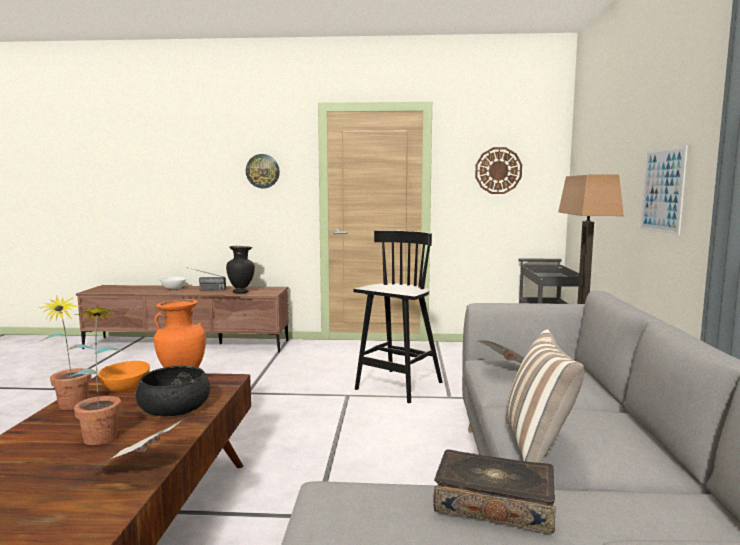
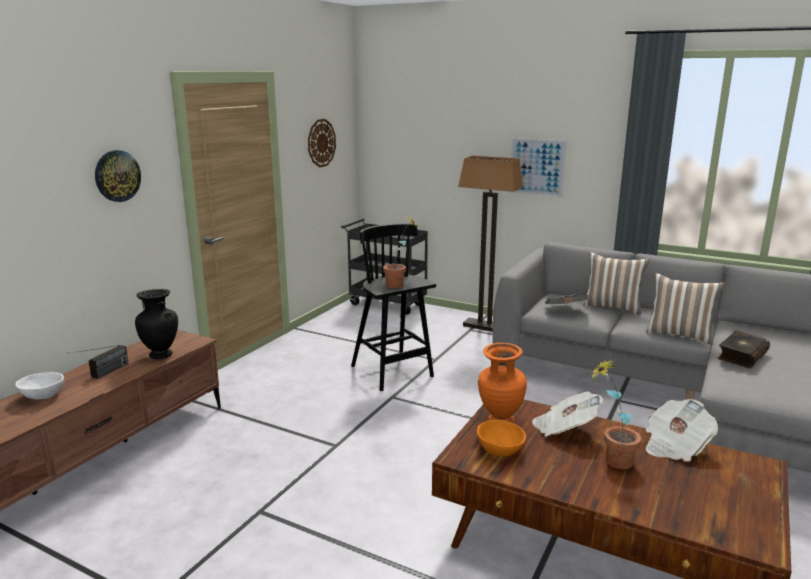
camera: 65 degrees left, 10 degrees up
potted plant [40,295,94,410] -> potted plant moved to [383,216,418,288]
black bowl [136,366,210,417] -> newspaper [532,391,604,437]
none -> pillow [583,252,650,315]

